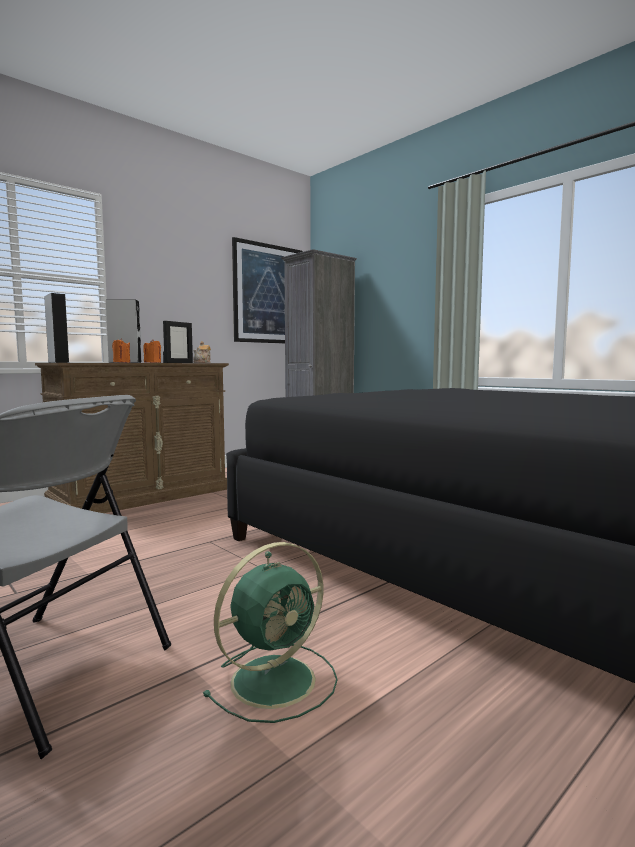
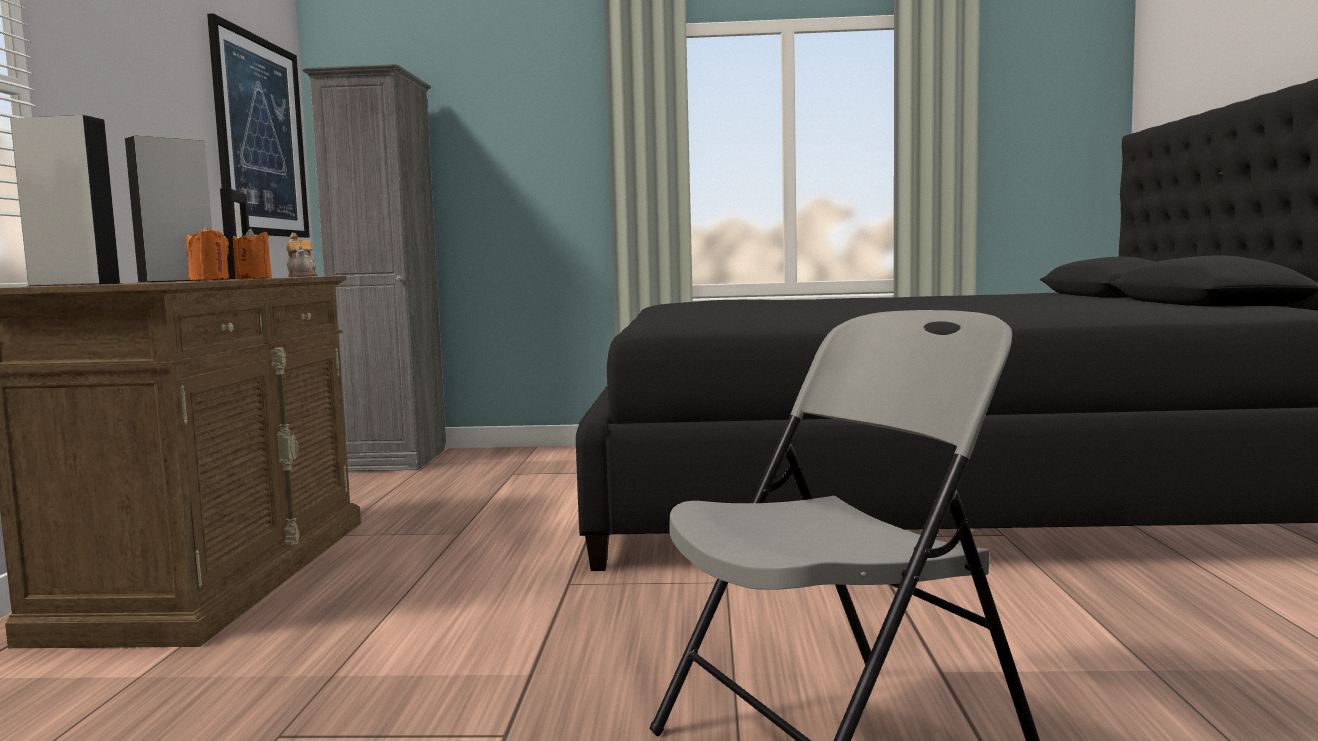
camera: 45 degrees left, 0 degrees up
green fan [203,542,338,723] -> none

